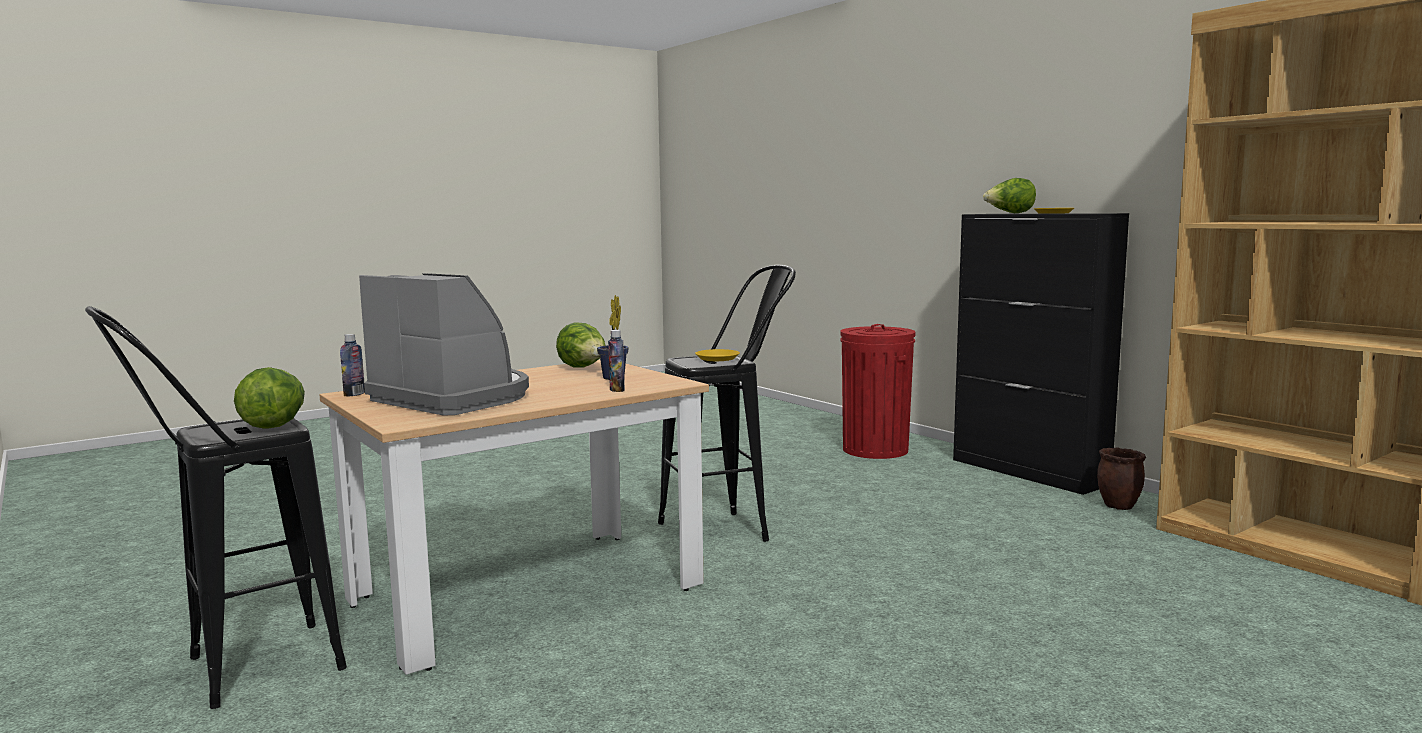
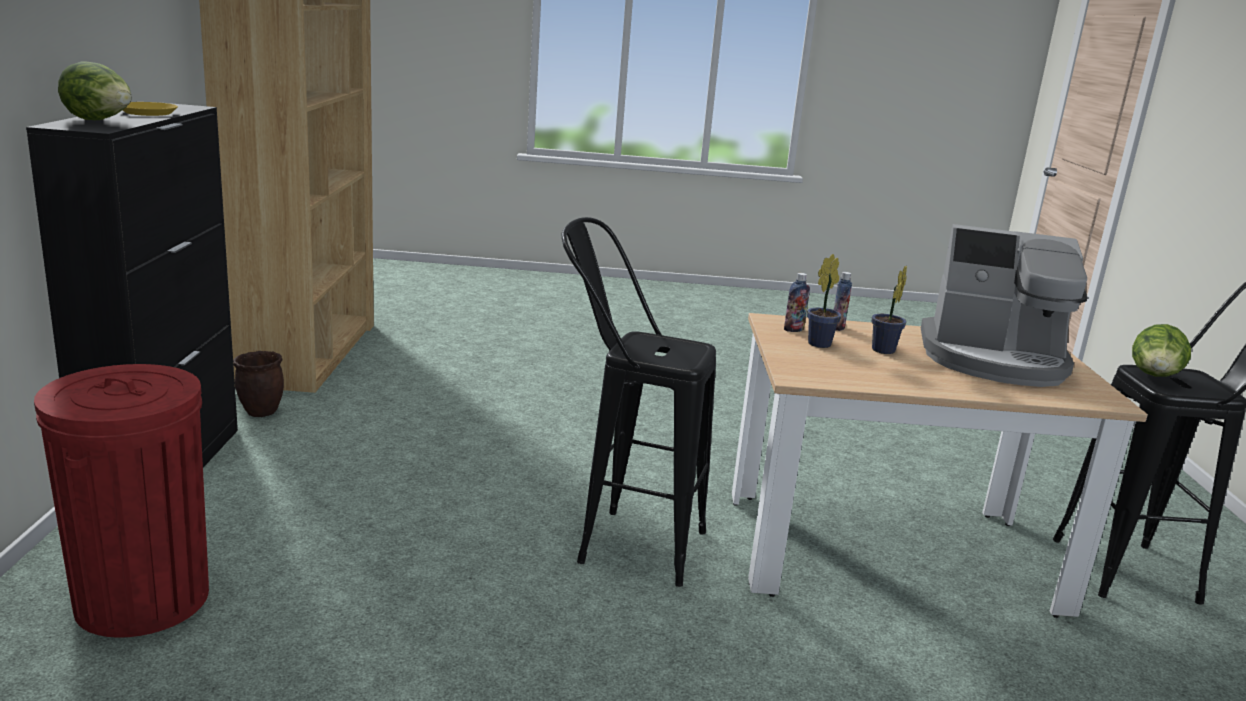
camera: 145 degrees left, 10 degrees up
bottle [340,334,365,397] -> bottle moved to [784,273,810,332]
coffee machine [359,273,529,416] -> coffee machine turned 60 degrees counterclockwise [921,224,1087,387]
lettuce [556,322,605,368] -> none
yellow plate [695,349,740,361] -> none
none -> potted plant [872,266,907,354]

